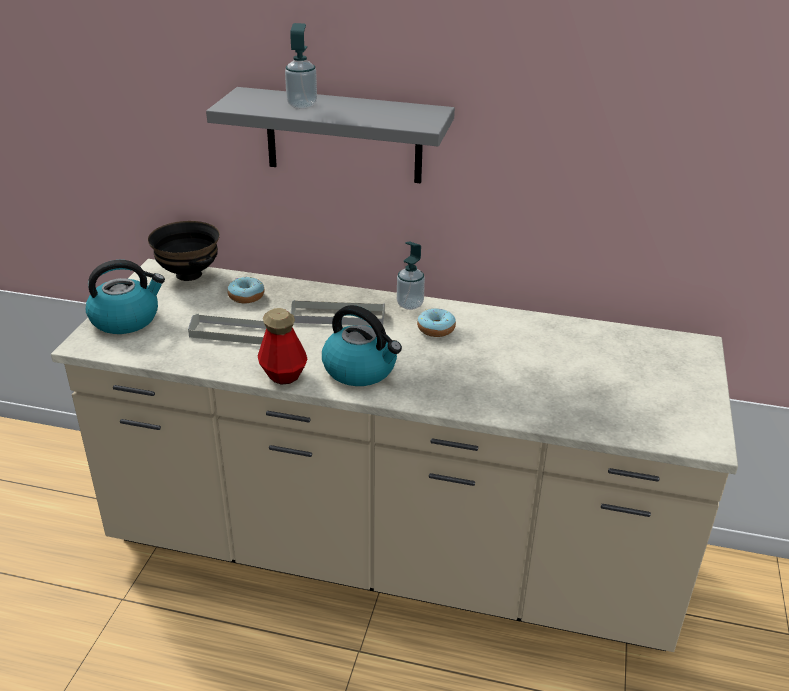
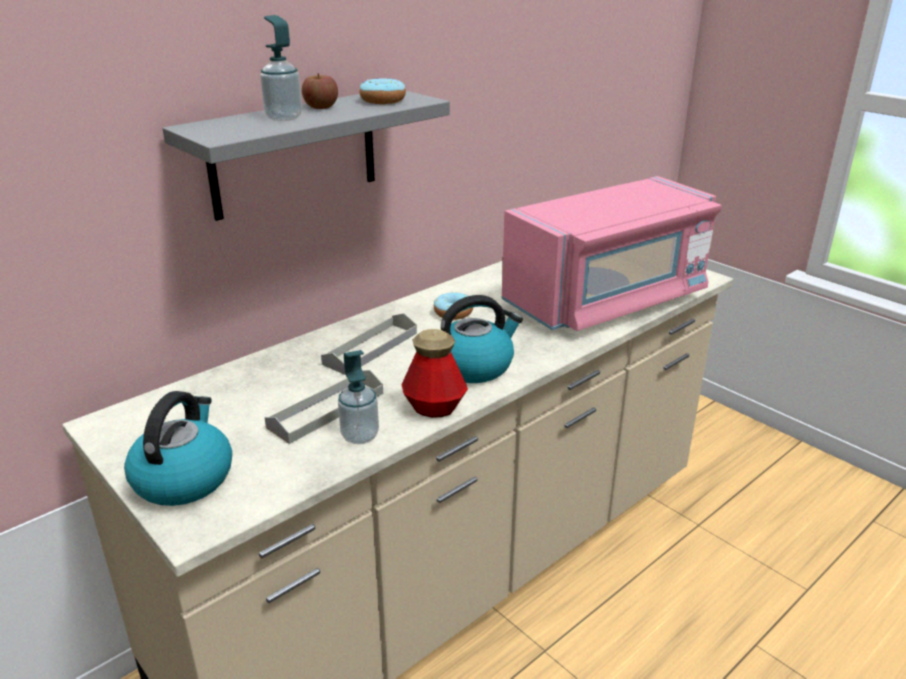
camera: 55 degrees left, 5 degrees down
black bowl [148,221,220,281] -> none
donut [227,276,264,303] -> donut moved to [359,78,406,104]
soap dispenser [397,241,425,310] -> soap dispenser moved to [338,350,379,444]
none -> apple [302,73,338,109]
none -> pink microwave [502,176,722,331]

